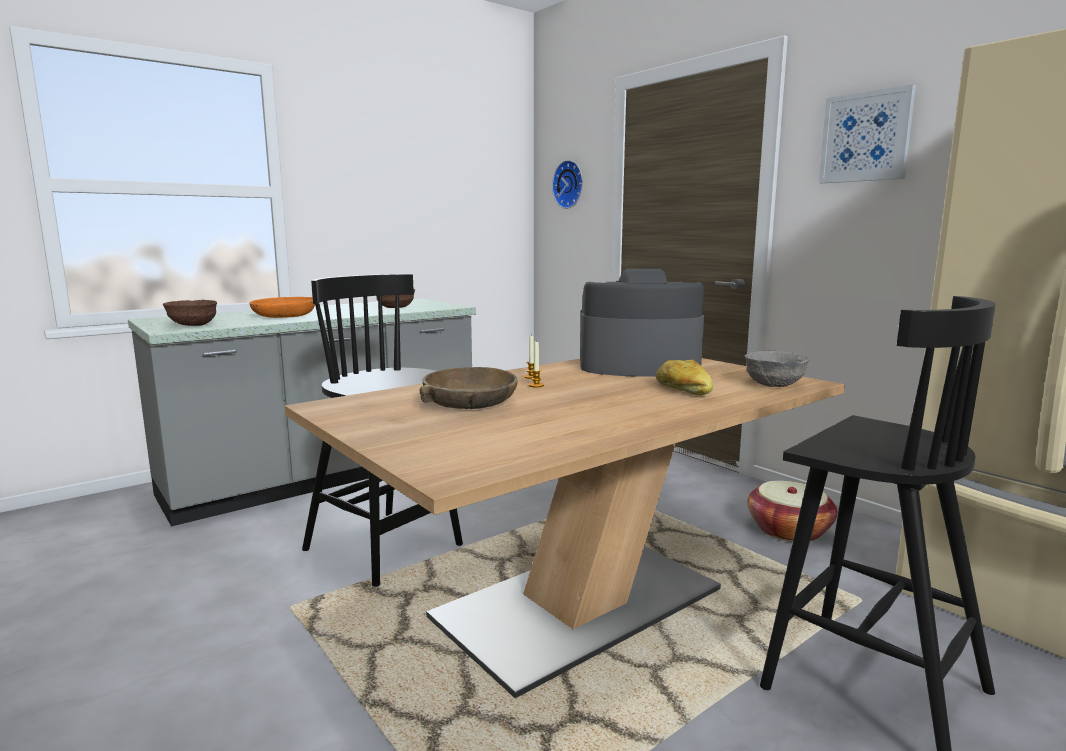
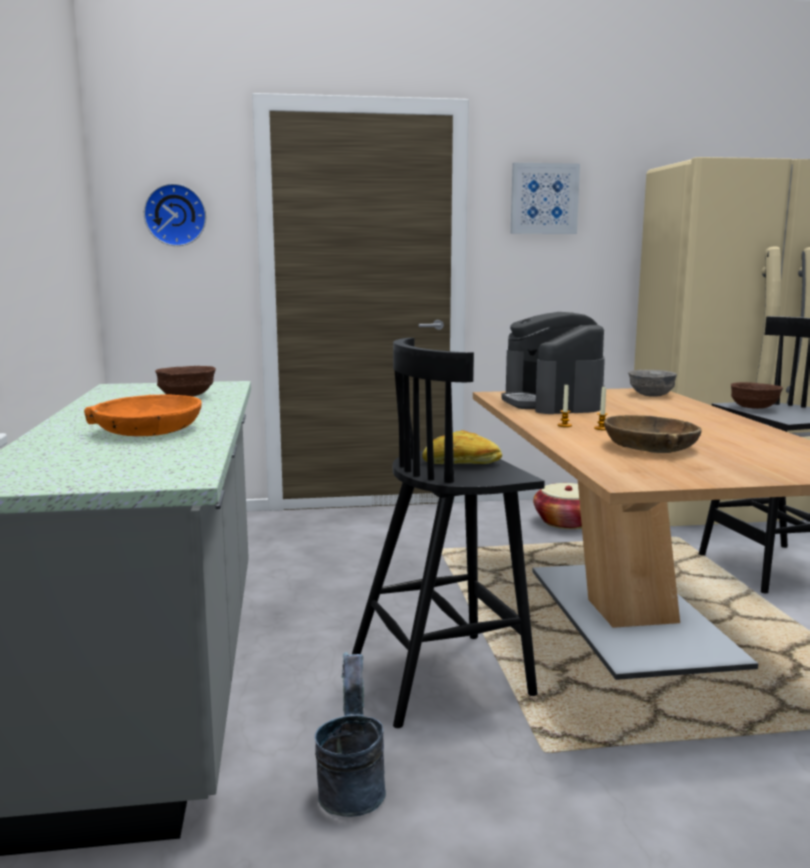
camera: 60 degrees left, 0 degrees up
brown bowl [163,300,217,326] -> brown bowl moved to [731,382,783,409]
coffee machine [580,269,704,377] -> coffee machine turned 45 degrees counterclockwise [501,312,605,414]
bread [656,360,713,396] -> bread moved to [422,430,502,464]
none -> grey bucket [314,652,386,817]

